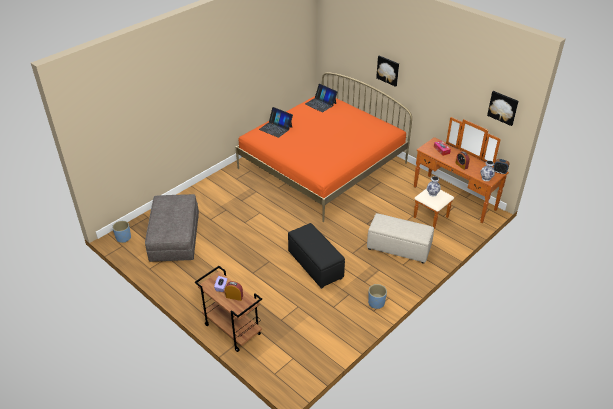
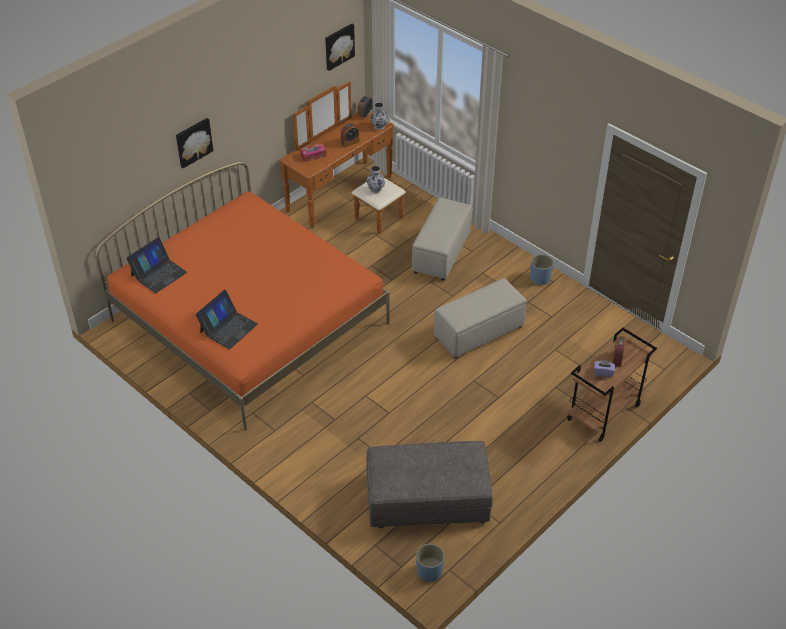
camera: 90 degrees left, 5 degrees up
black ottoman [288,223,345,289] -> beige ottoman [434,278,527,359]

